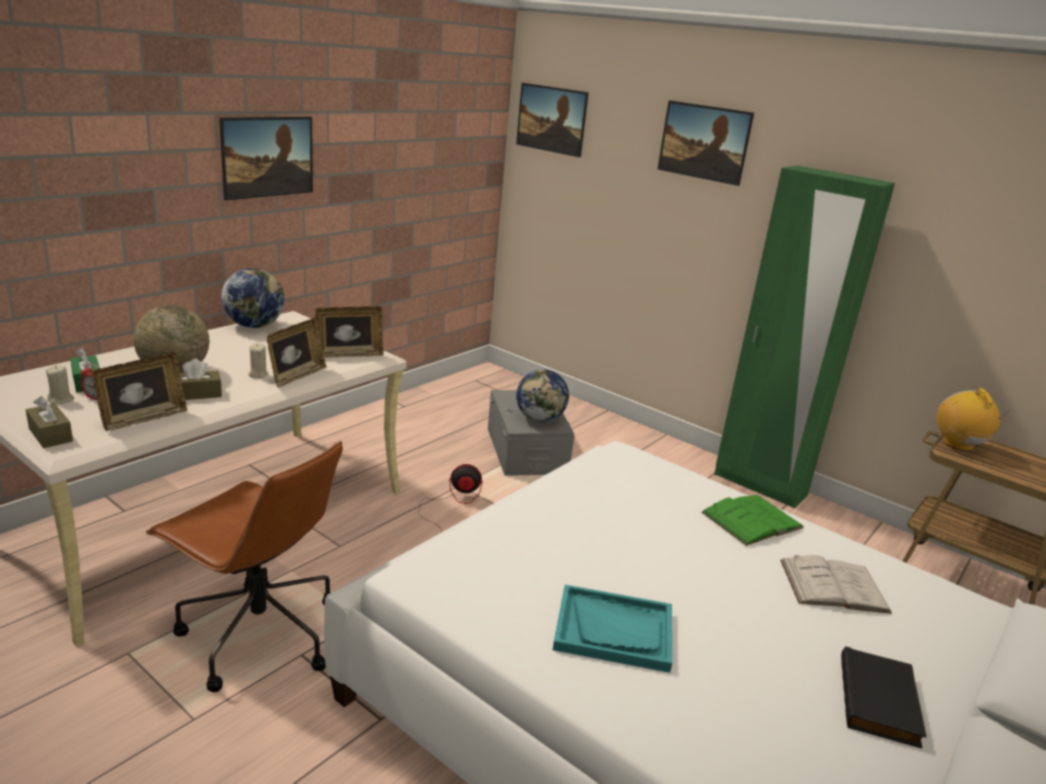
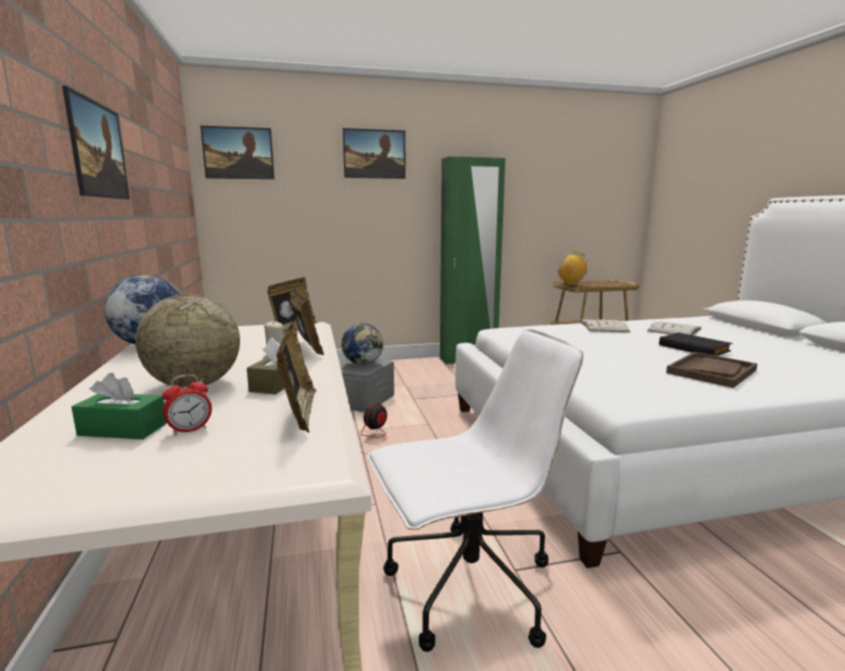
camera: 50 degrees left, 10 degrees down
brown tissue box [26,396,73,448] -> none
beige candle [46,365,74,404] -> none
brown office chair [146,441,343,692] -> white office chair [367,329,584,652]
turquoise tray [553,585,672,673] -> brown tray [666,352,758,388]
green book [702,495,804,546] -> white book [580,319,630,332]
black book [841,647,927,748] -> black book moved to [659,333,732,356]

